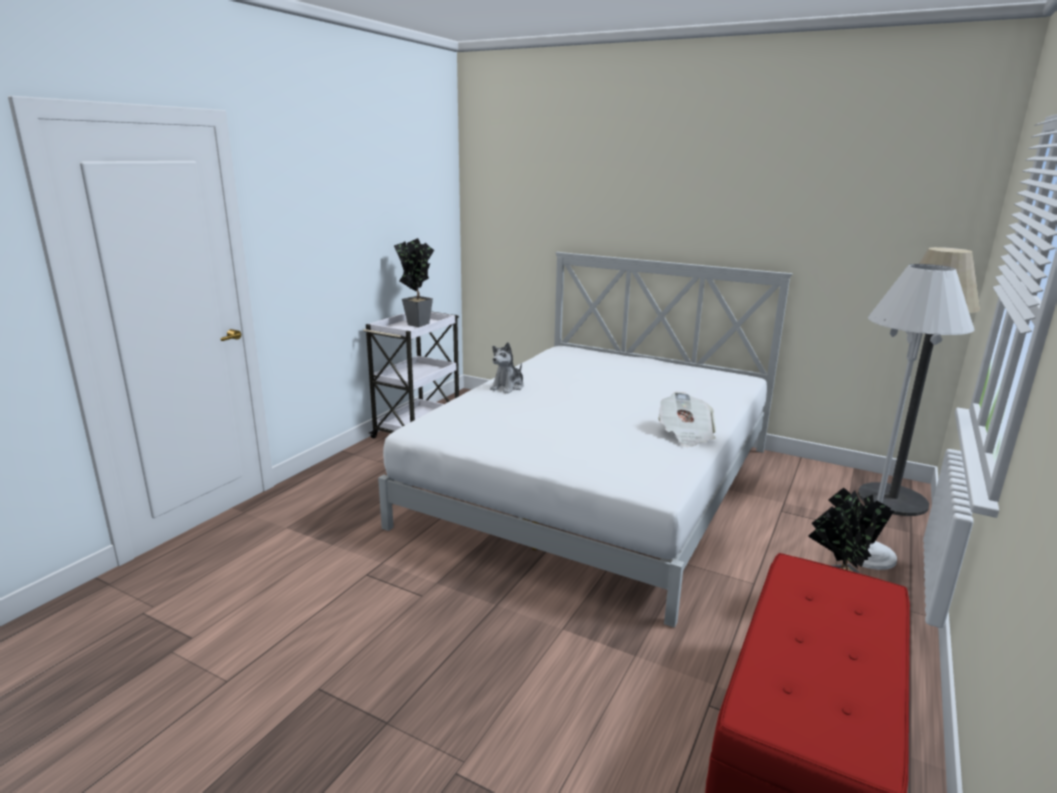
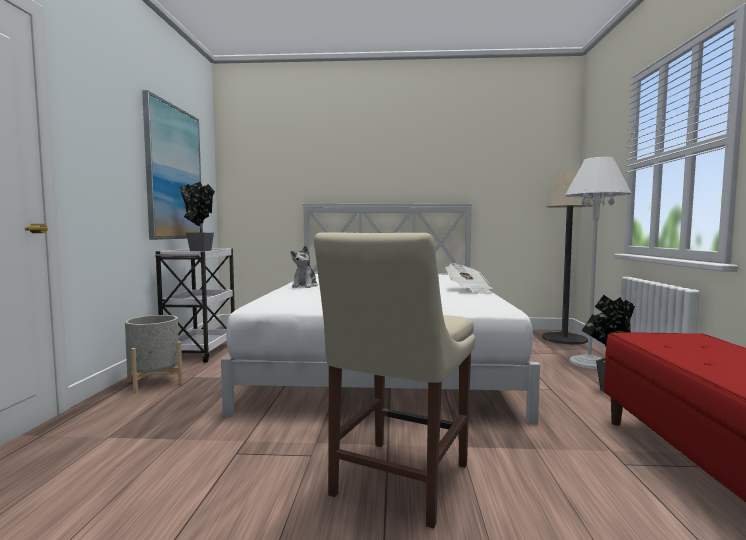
camera: 25 degrees left, 15 degrees down
none -> grey planter [125,315,183,394]
none -> picture [142,90,203,240]
none -> beige chair [314,232,475,529]

